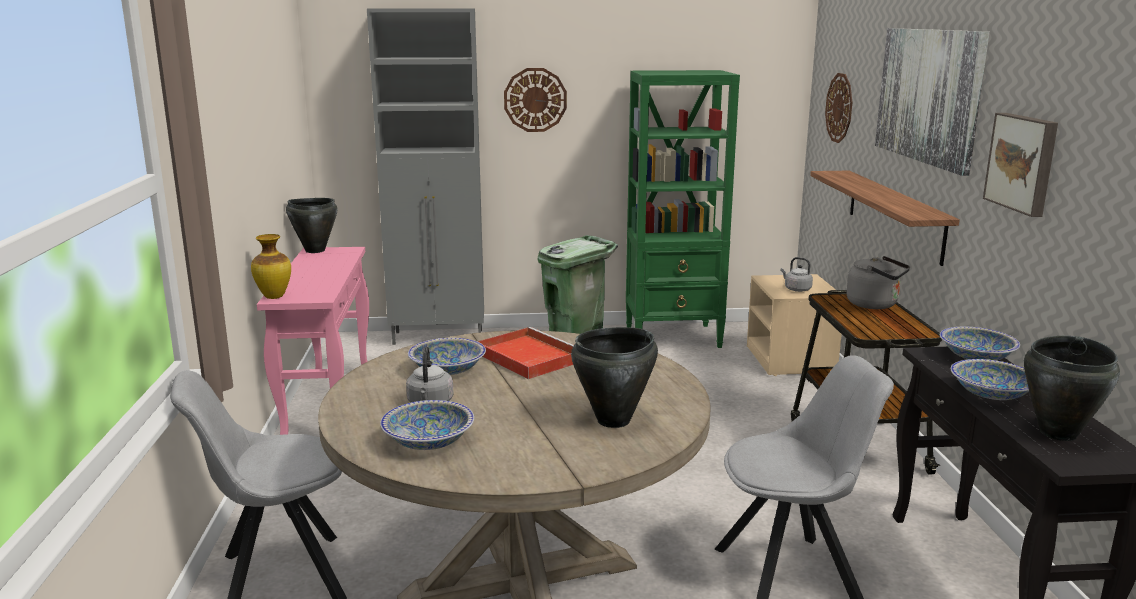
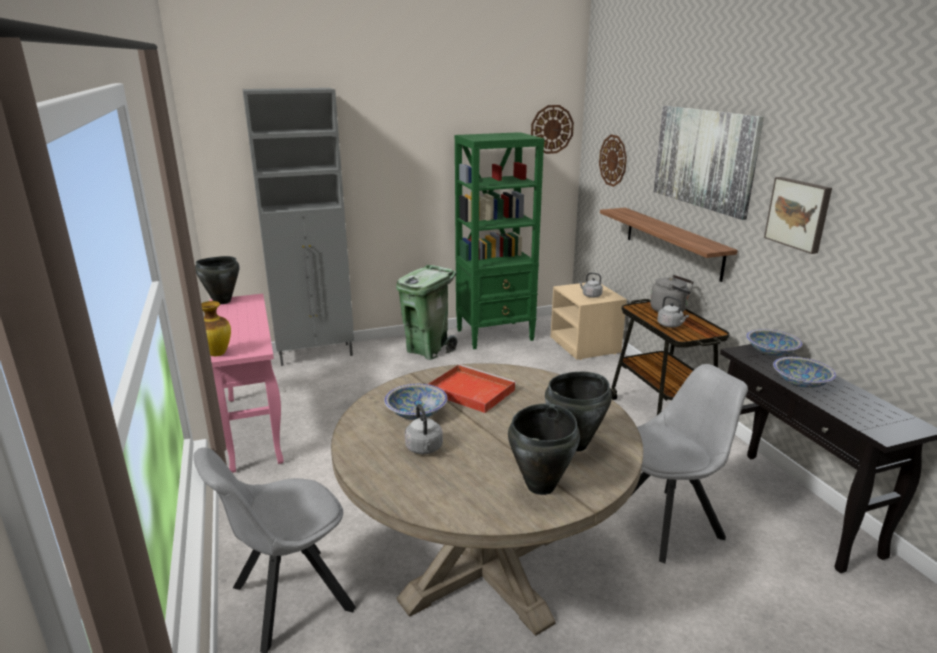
camera: 15 degrees left, 5 degrees up
bowl [380,400,474,450] -> none
wall clock [504,68,567,132] -> wall clock moved to [531,105,574,154]
black cooking pot [1024,336,1120,441] -> black cooking pot moved to [508,403,580,495]
none -> grey kettle [657,296,689,328]

